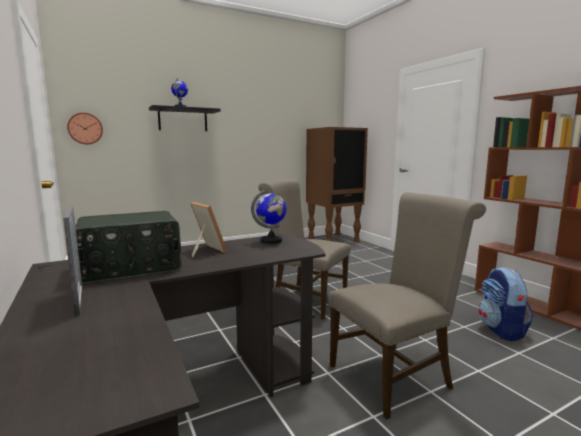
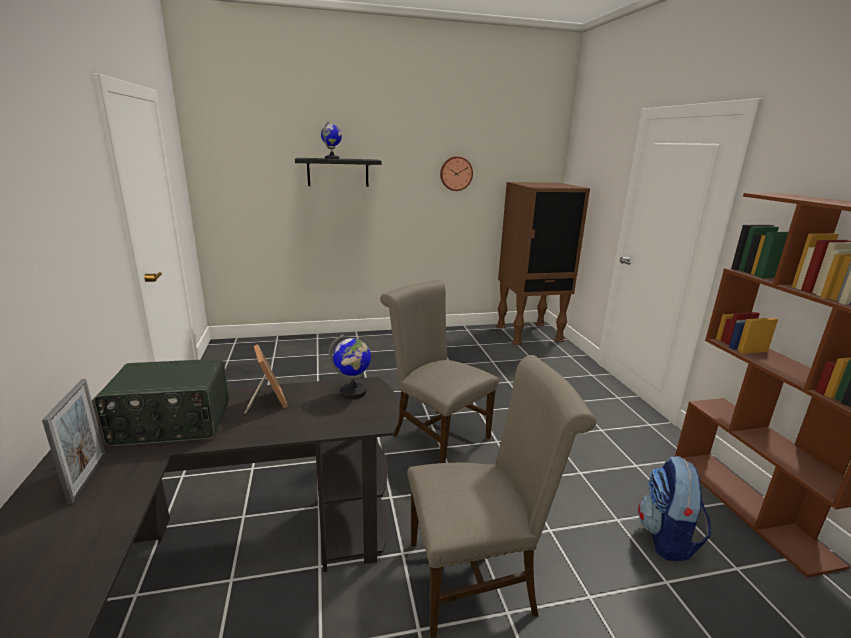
camera: 15 degrees right, 10 degrees up
wall clock [67,113,103,144] -> wall clock moved to [440,156,473,191]

